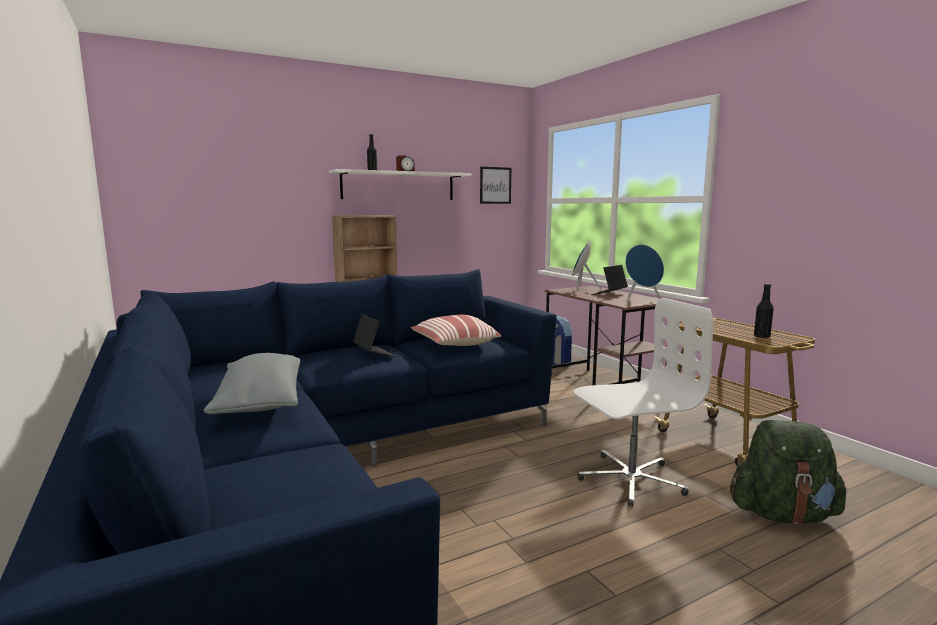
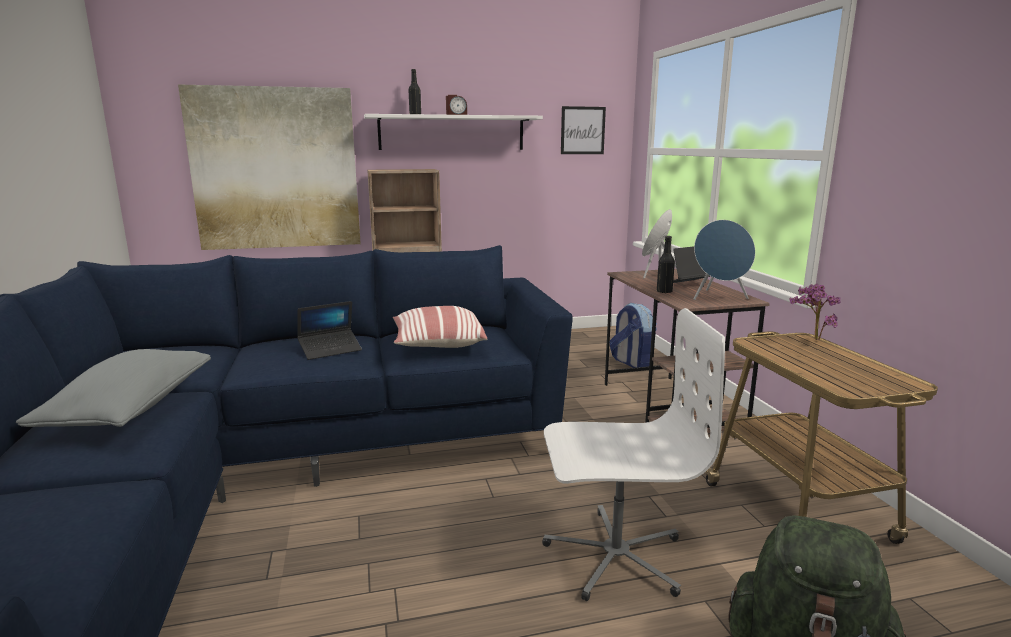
camera: 15 degrees right, 5 degrees up
laptop [353,314,396,357] -> laptop turned 75 degrees clockwise [297,301,362,360]
black bottle [754,284,774,338] -> black bottle moved to [657,236,675,293]
none -> picture [178,85,361,250]
none -> potted plant [789,284,841,340]

